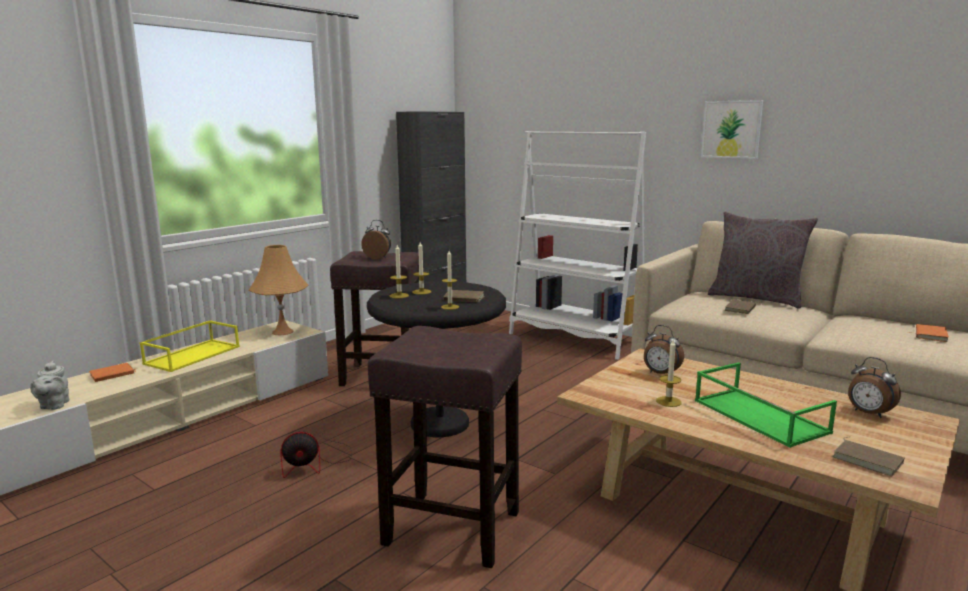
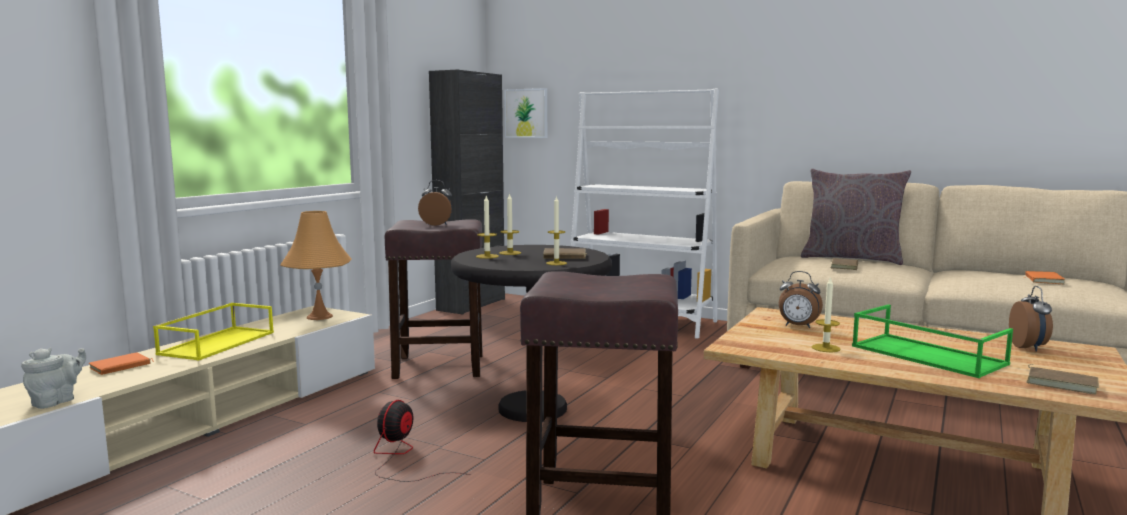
camera: 10 degrees left, 5 degrees down
grey teapot [30,361,69,410] -> grey teapot turned 135 degrees counterclockwise [21,348,86,409]
fan [280,431,352,478] -> fan turned 135 degrees clockwise [374,400,470,482]
picture [701,100,763,159] -> picture moved to [504,88,547,138]
alarm clock [848,357,901,418] -> alarm clock turned 120 degrees counterclockwise [1009,286,1053,351]

